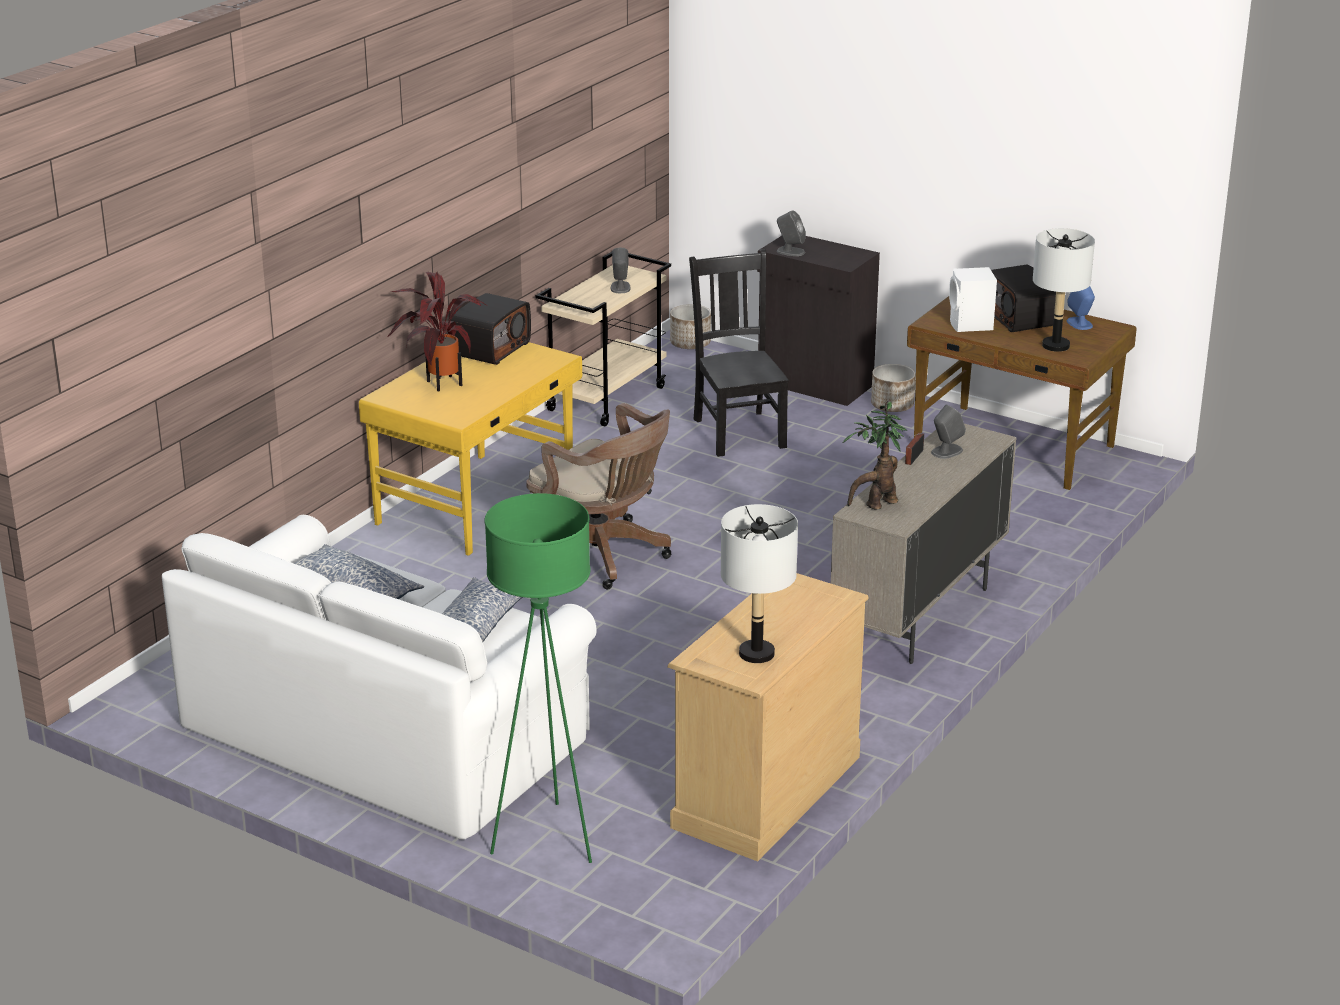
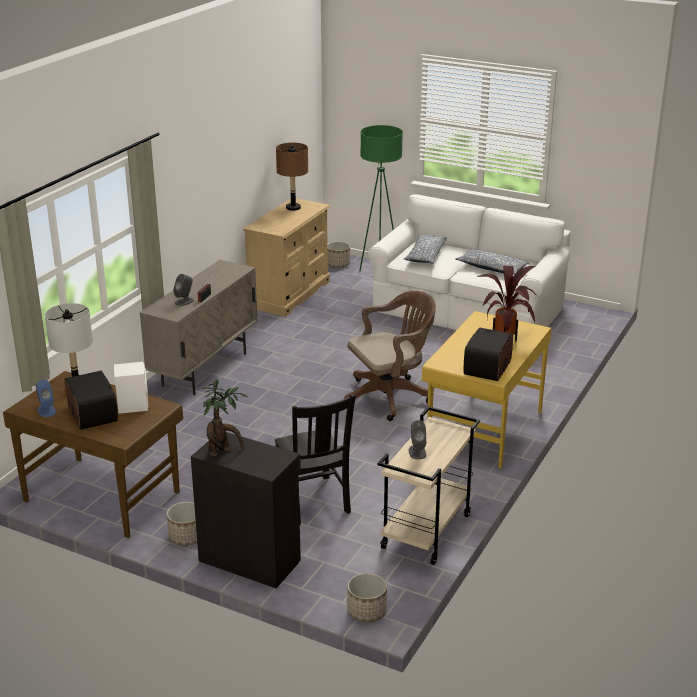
camera: 175 degrees right, 0 degrees up
brown office chair [526,403,671,590] -> brown office chair turned 120 degrees clockwise [344,291,436,421]
grey table lamp [721,504,798,663] -> brown table lamp [276,143,308,211]
grey speaker [777,210,806,256] -> none
potted plant [843,401,907,510] -> potted plant moved to [202,379,248,456]
none -> planter [327,241,350,268]

